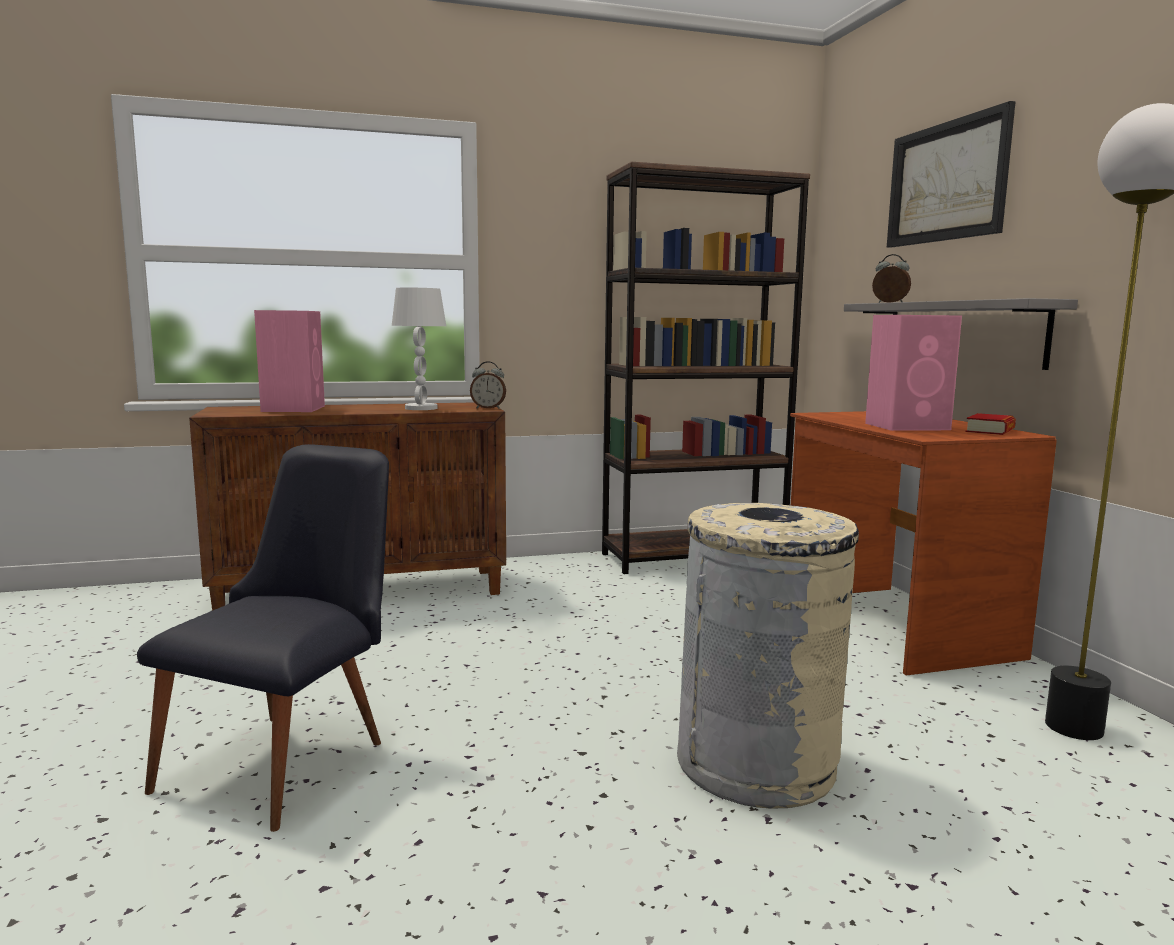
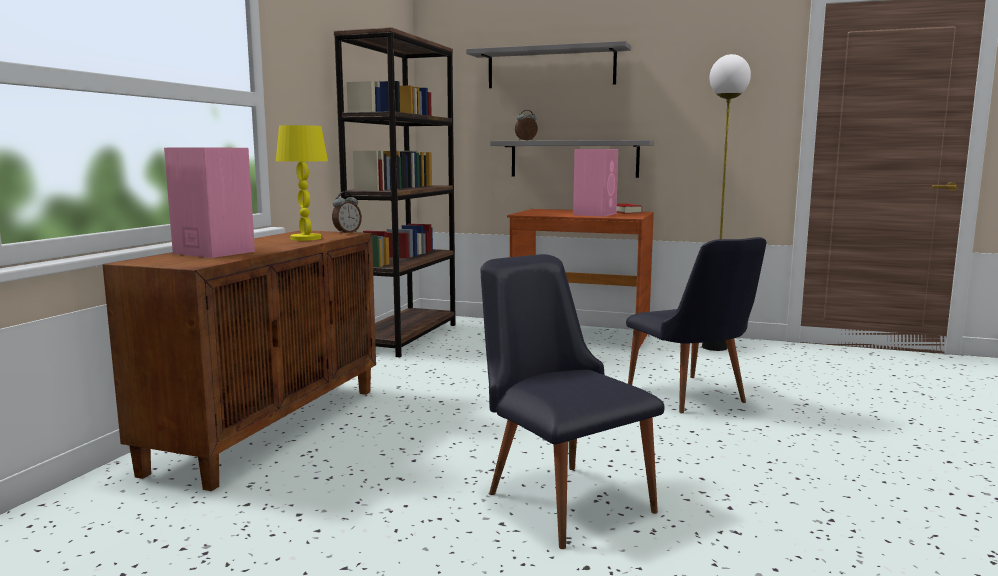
camera: 55 degrees left, 0 degrees up
white table lamp [392,288,446,410] -> yellow table lamp [276,125,328,241]
beige trash can [677,503,859,809] -> black chair [626,237,767,413]
picture [887,101,1016,248] -> grey shelf [466,41,631,88]

